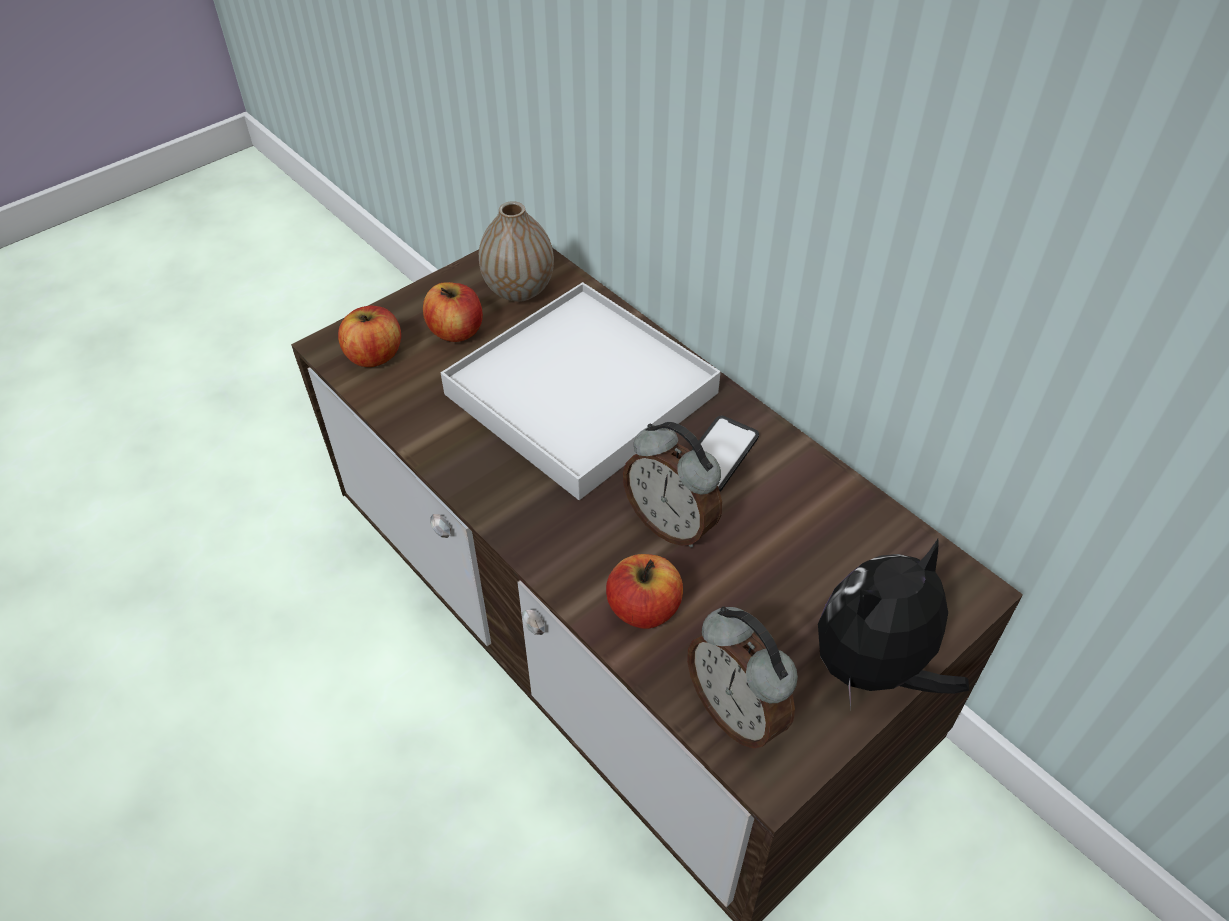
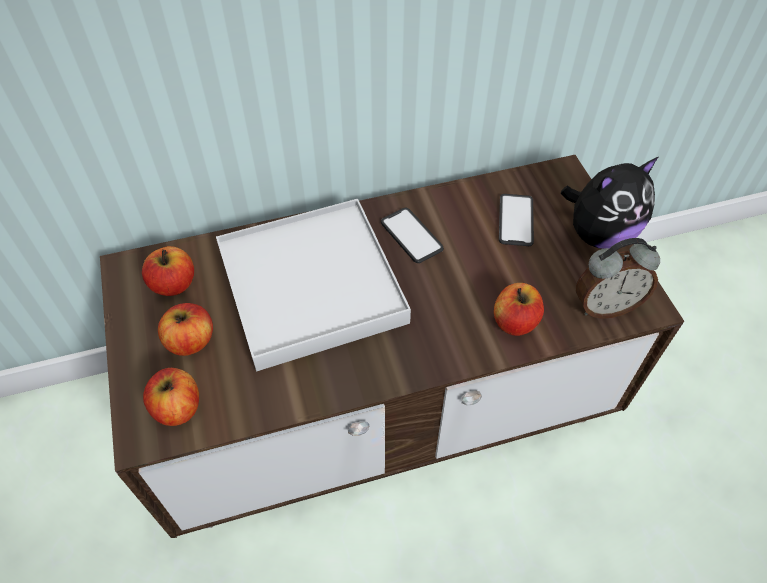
camera: 65 degrees left, 5 degrees up
vase [479,201,554,302] -> apple [142,246,194,296]
alarm clock [623,422,722,548] -> none
plush toy [818,539,969,710] -> plush toy turned 105 degrees counterclockwise [561,157,658,249]
none -> phone [499,194,534,246]

